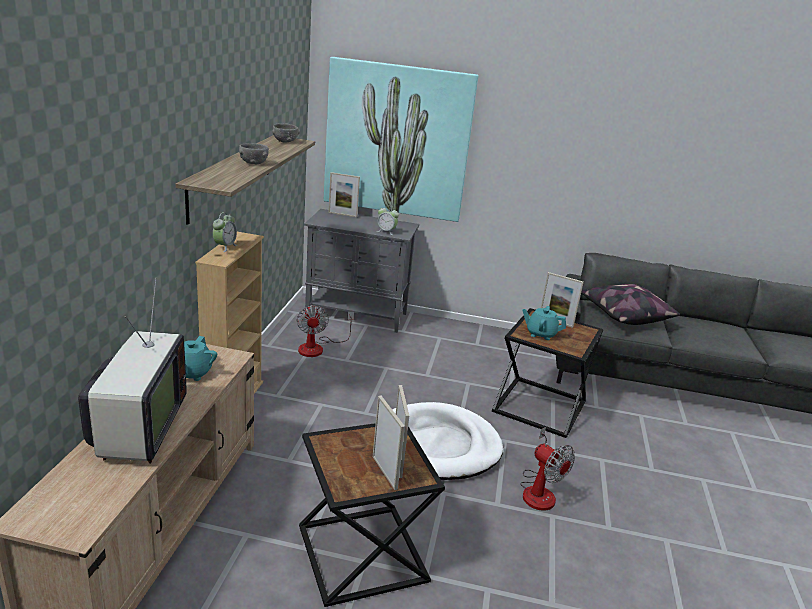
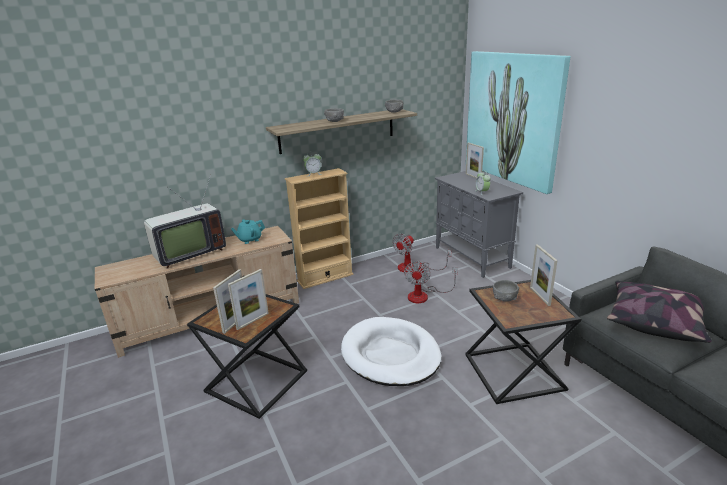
camera: 55 degrees right, 0 degrees up
fan [520,427,575,511] -> fan moved to [404,260,458,303]
turquoise teapot [522,306,566,340] -> grey bowl [493,280,519,302]

